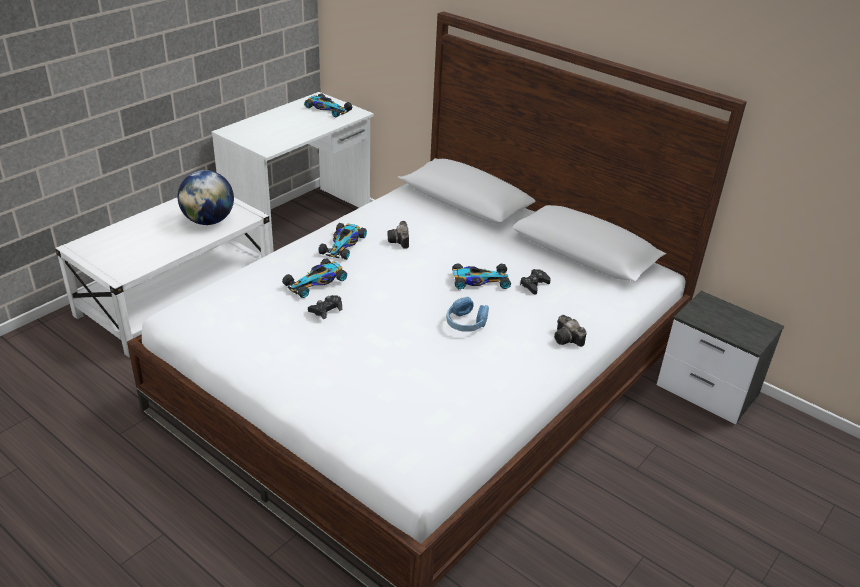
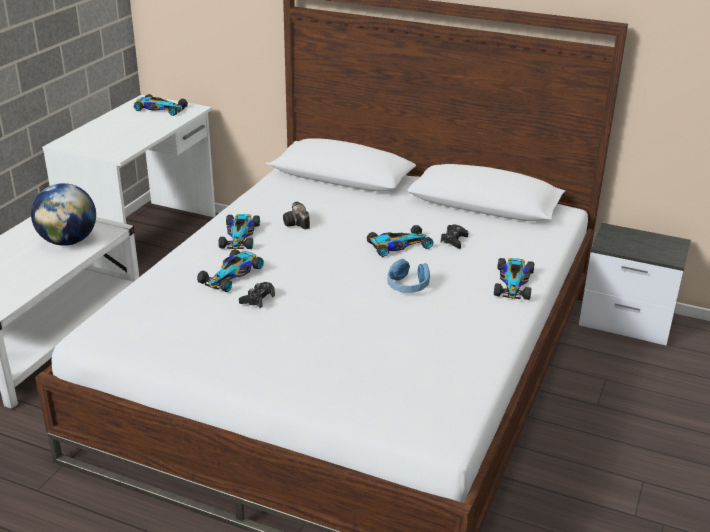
camera: 15 degrees left, 5 degrees down
camera [554,315,587,347] -> toy car [494,258,535,300]

